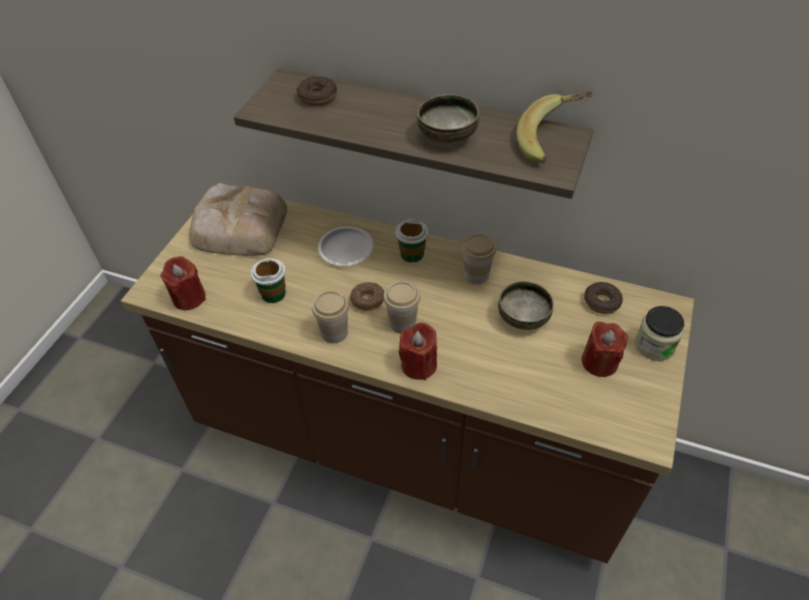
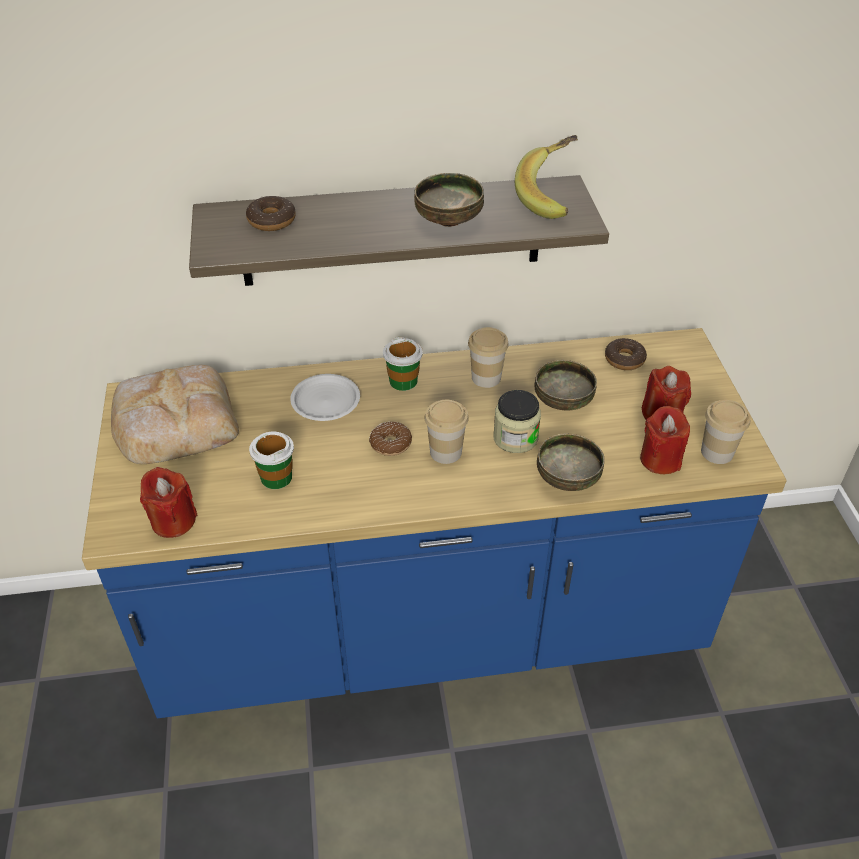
camera: 30 degrees left, 5 degrees down
brown counter [121,183,694,564] -> blue counter [82,328,787,718]
cup [312,291,349,343] -> cup moved to [701,400,751,464]
red candle [399,322,437,380] -> red candle moved to [640,406,690,474]
jar [635,306,684,361] -> jar moved to [493,390,541,453]
none -> bowl [537,434,604,491]

